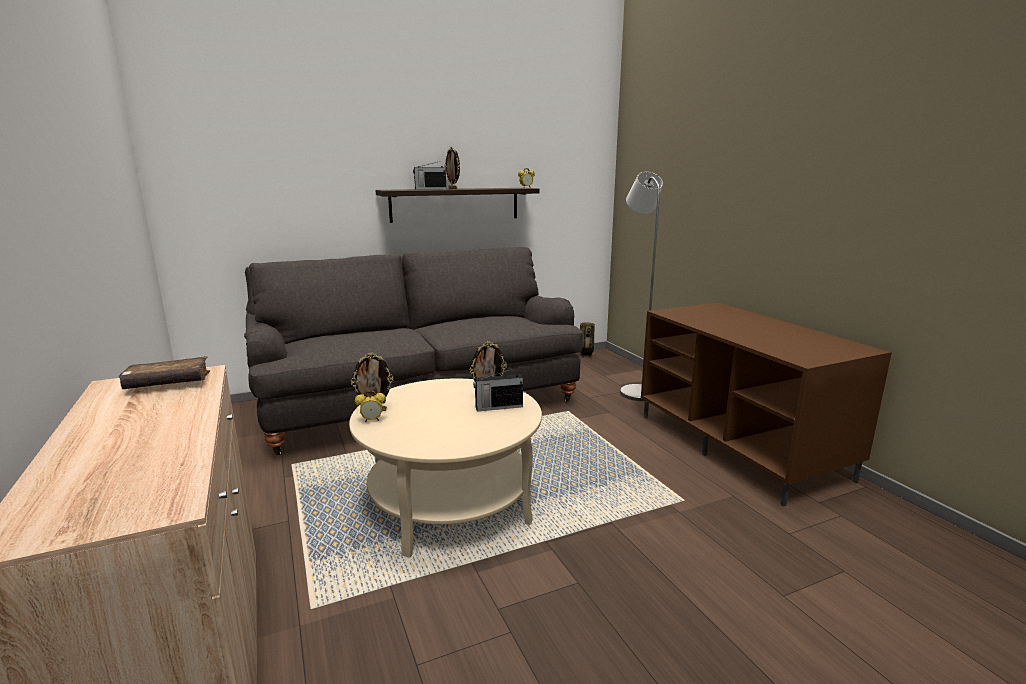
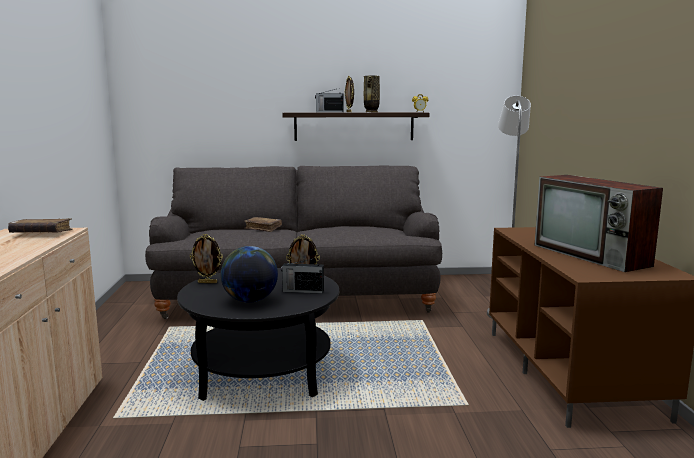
camera: 20 degrees right, 5 degrees down
beige coffee table [349,379,542,558] -> black coffee table [177,268,339,401]
alarm clock [355,390,386,422] -> none
vase [580,323,595,357] -> vase moved to [364,75,380,112]
none -> globe [221,246,278,303]
none -> brown book [244,217,282,232]
none -> television [534,175,663,272]

